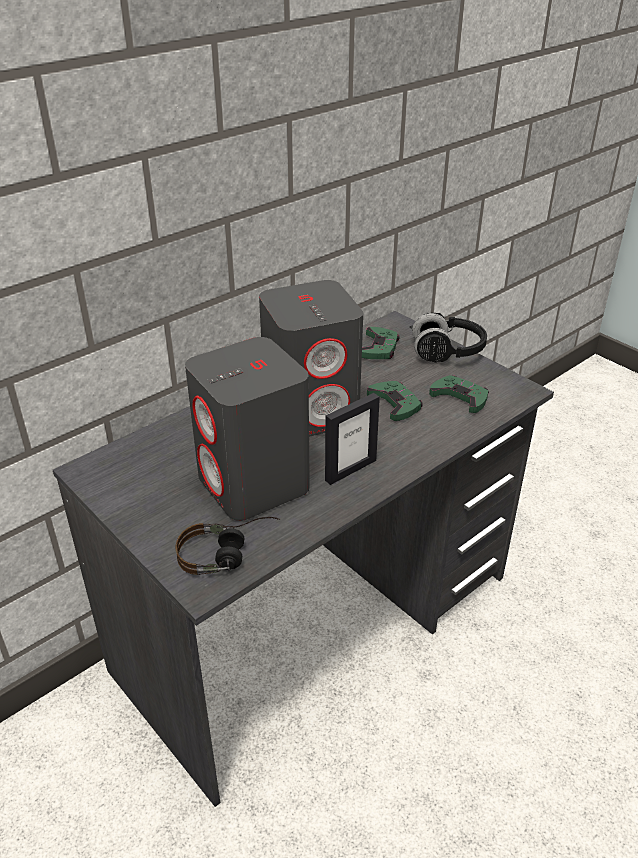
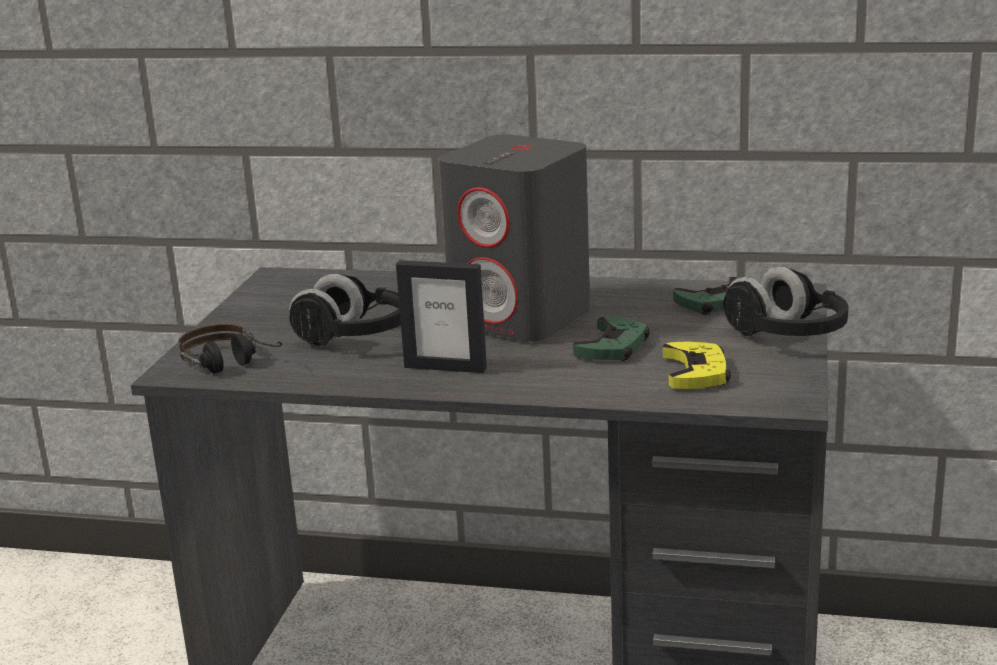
camera: 55 degrees right, 15 degrees down
grey speaker [185,337,310,521] -> black headphones [289,274,401,346]
green game controller [429,375,489,413] -> yellow game controller [663,342,731,389]

